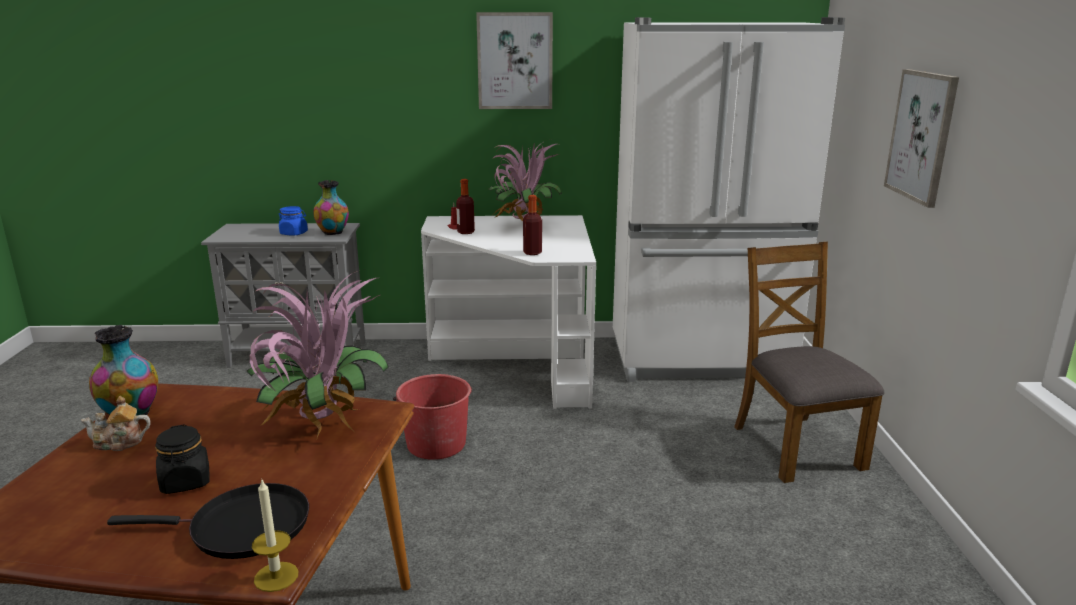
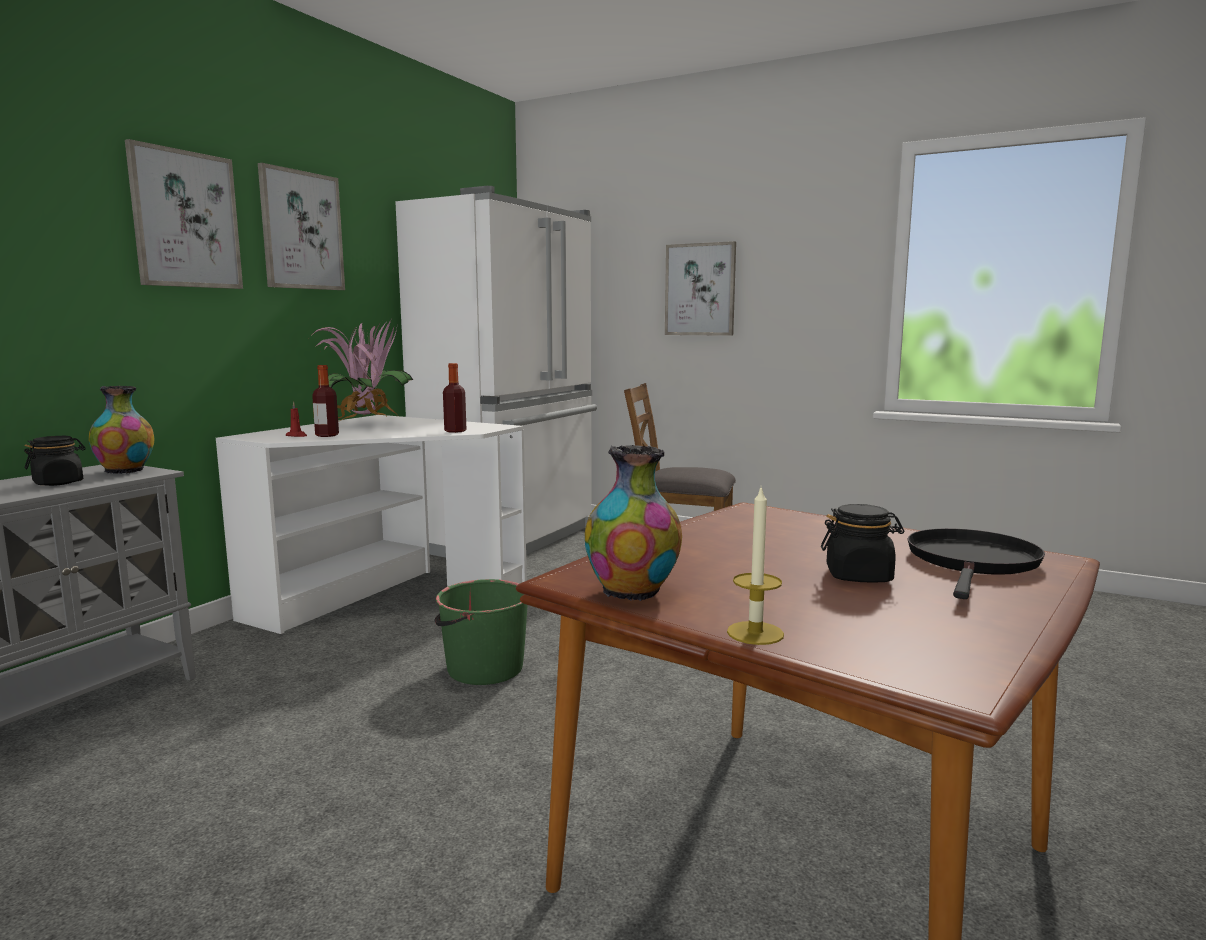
camera: 60 degrees left, 10 degrees down
teapot [81,396,151,451] -> none
potted plant [247,270,389,441] -> none
candle [252,478,298,592] -> candle moved to [727,488,784,645]
blue jar [279,206,308,236] -> black jar [24,436,86,486]
red bucket [393,374,472,460] -> green bucket [435,579,528,685]
none -> picture [125,139,243,289]

